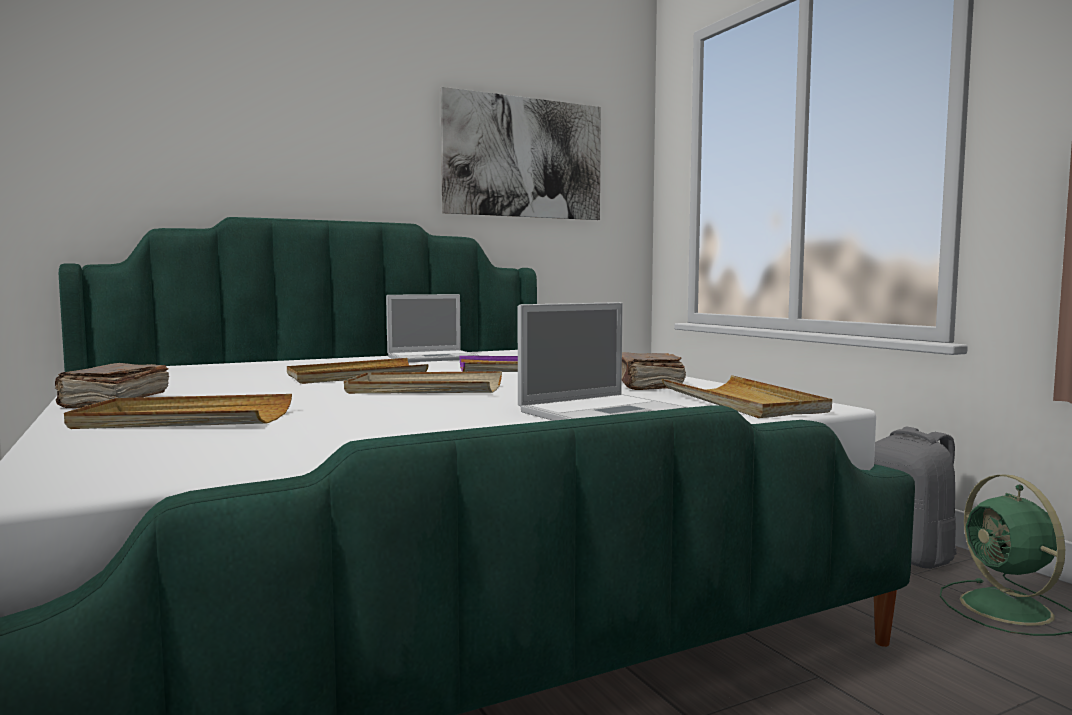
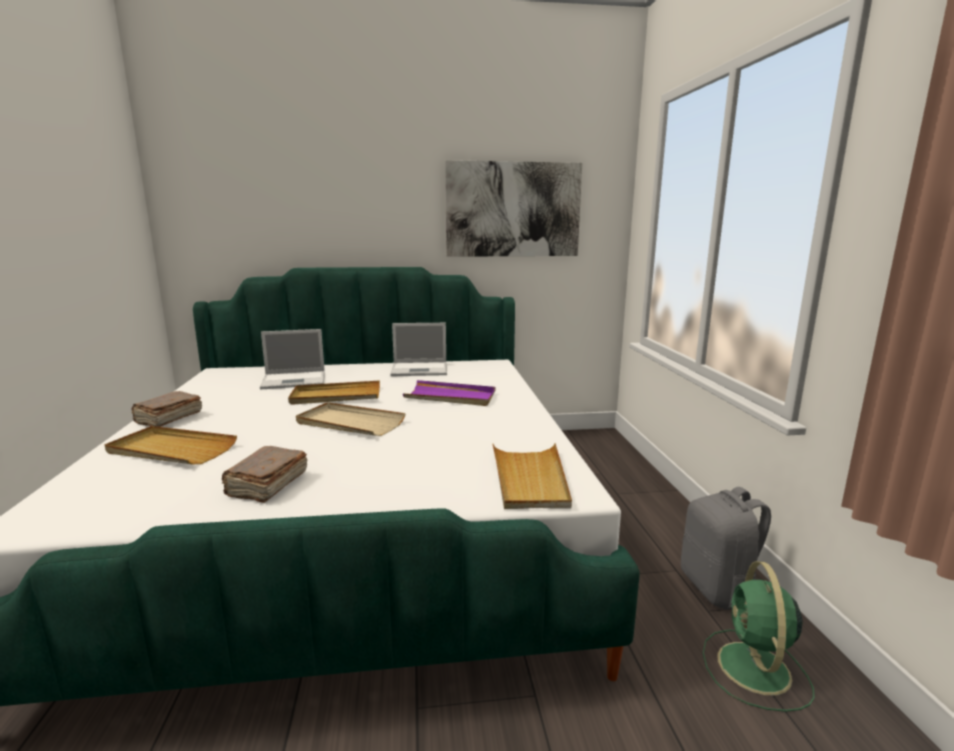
camera: 20 degrees right, 10 degrees up
laptop [518,302,688,421] -> laptop moved to [260,329,325,390]
brown book [622,352,686,390] -> brown book moved to [222,446,307,503]

